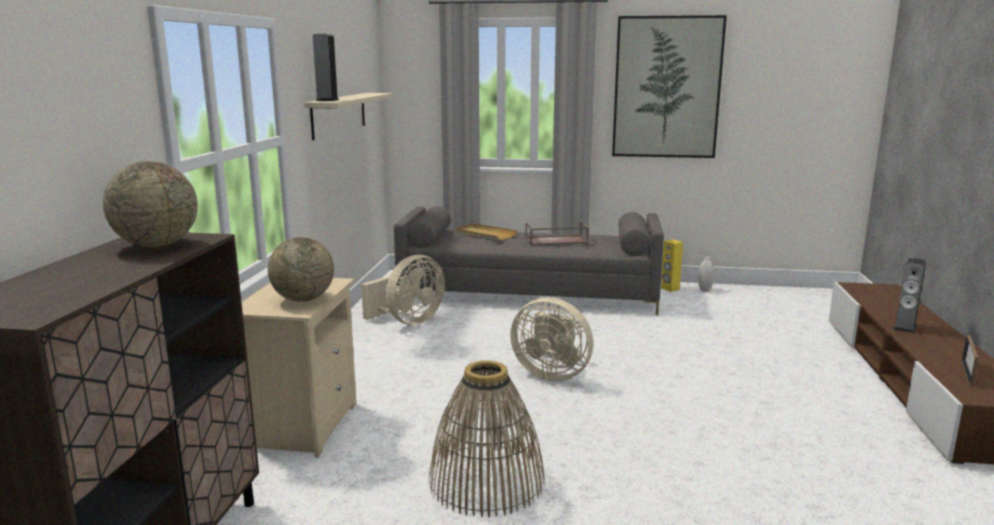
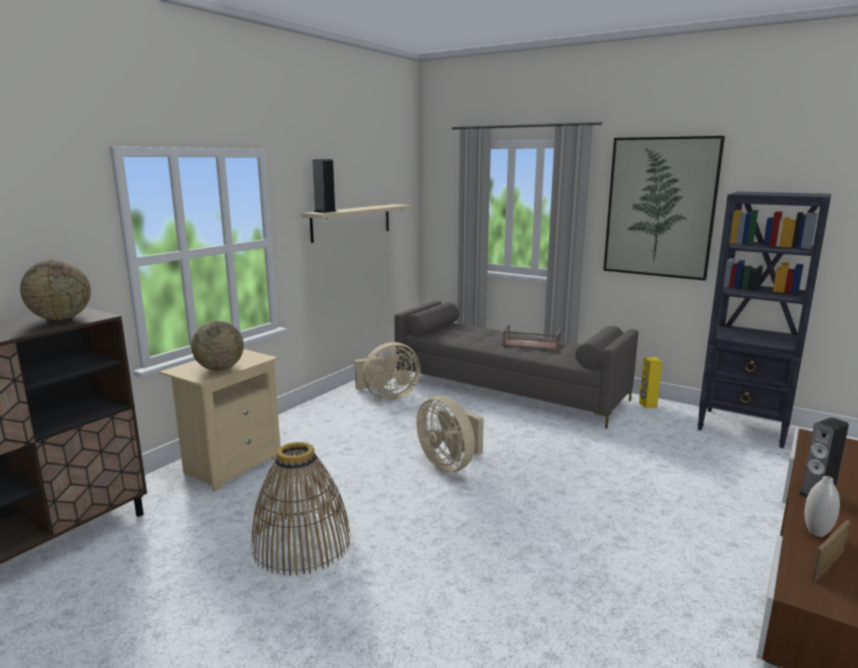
camera: 25 degrees right, 0 degrees up
beige tray [455,224,517,240] -> none
white vase [698,256,714,292] -> white vase moved to [805,476,840,537]
none -> black bookcase [698,192,831,449]

